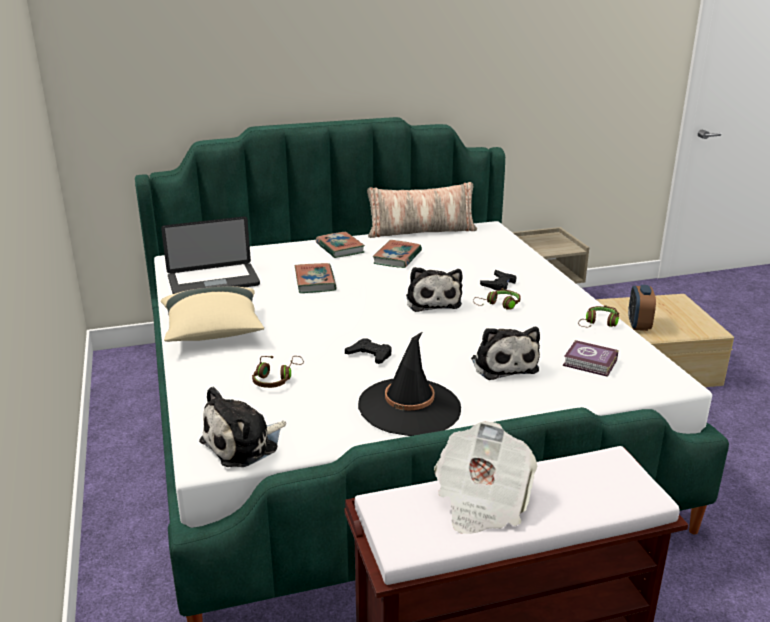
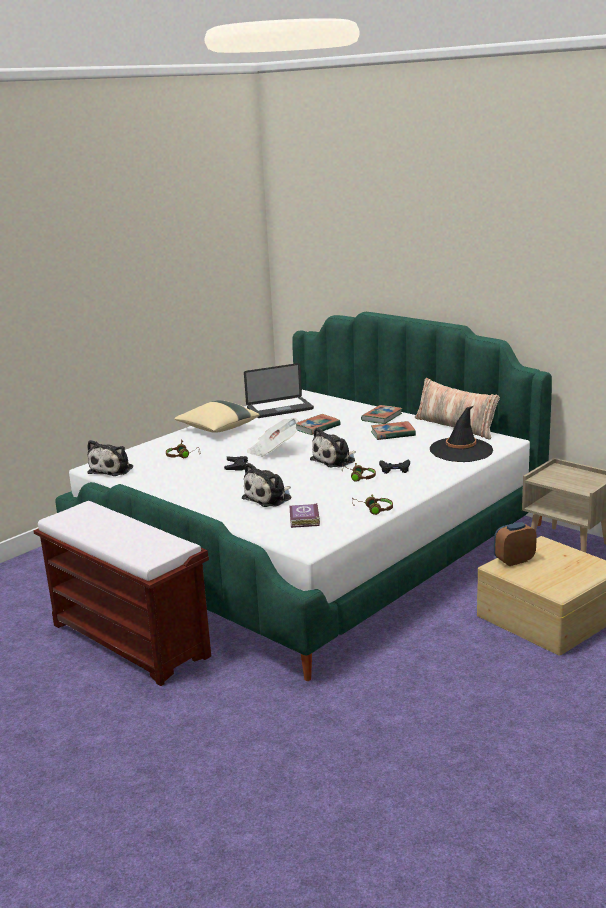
camera: 60 degrees right, 5 degrees down
laptop [161,217,260,294] -> laptop turned 60 degrees counterclockwise [244,363,314,418]
plush toy [199,386,286,467] -> plush toy turned 90 degrees counterclockwise [87,440,133,476]
black hat [358,332,461,436] -> black hat moved to [430,406,493,462]
newspaper [434,421,537,534] -> newspaper moved to [247,418,299,457]

